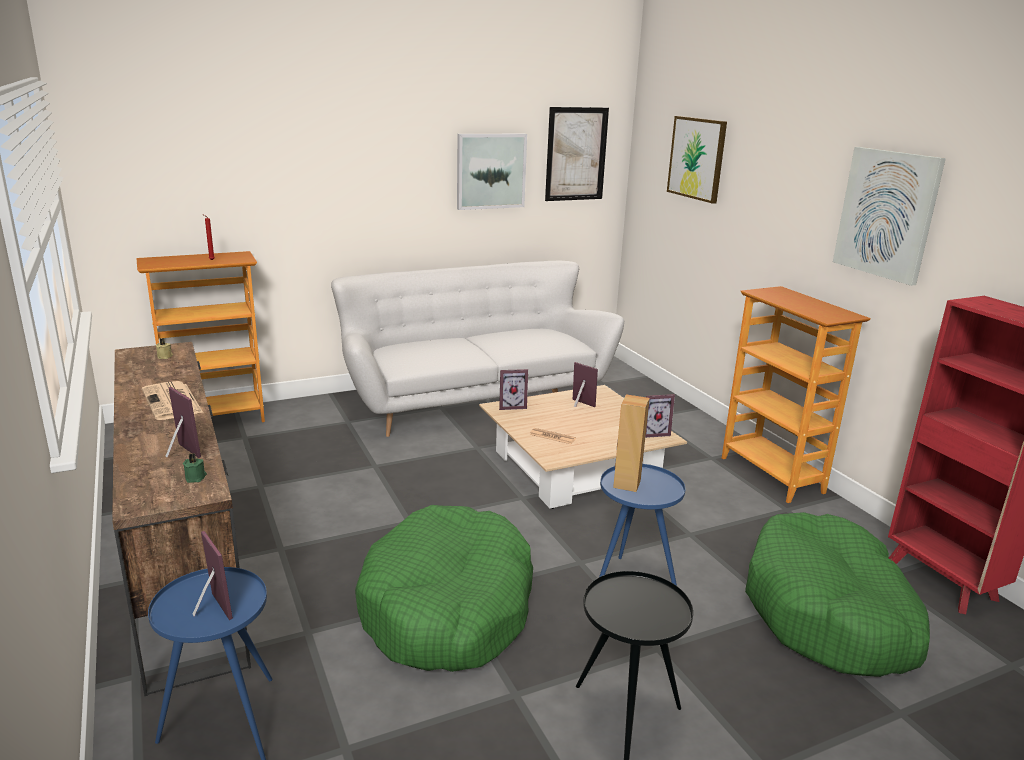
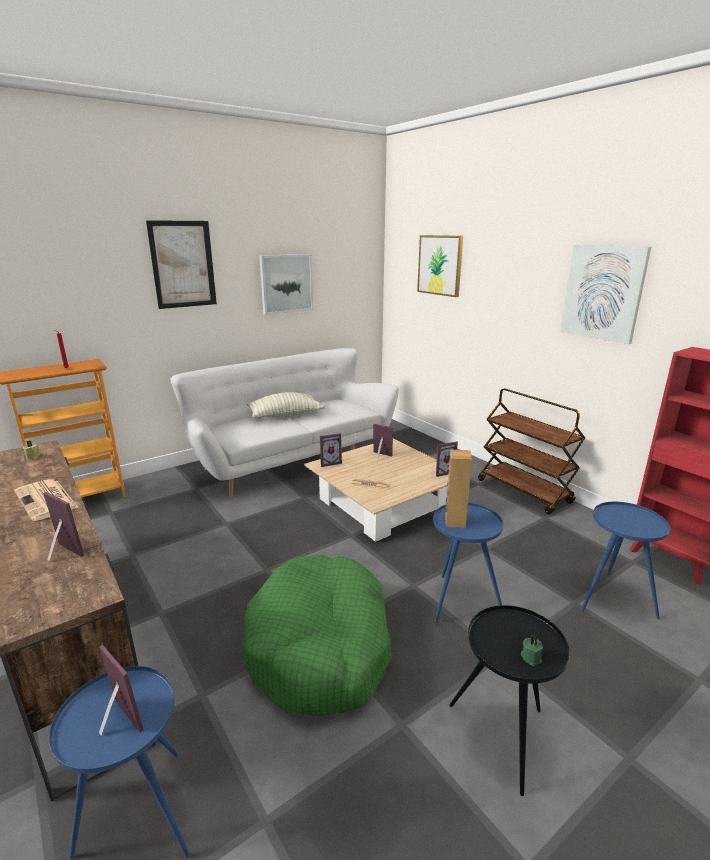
camera: 10 degrees left, 0 degrees up
green candle [183,453,207,483] -> green candle moved to [521,635,543,666]
picture [545,107,609,201] -> picture moved to [146,220,217,309]
bookcase [722,286,871,503] -> brown cart [478,388,585,515]
green dog bed [745,512,930,677] -> blue side table [581,502,670,619]
none -> pillow [247,392,325,418]

